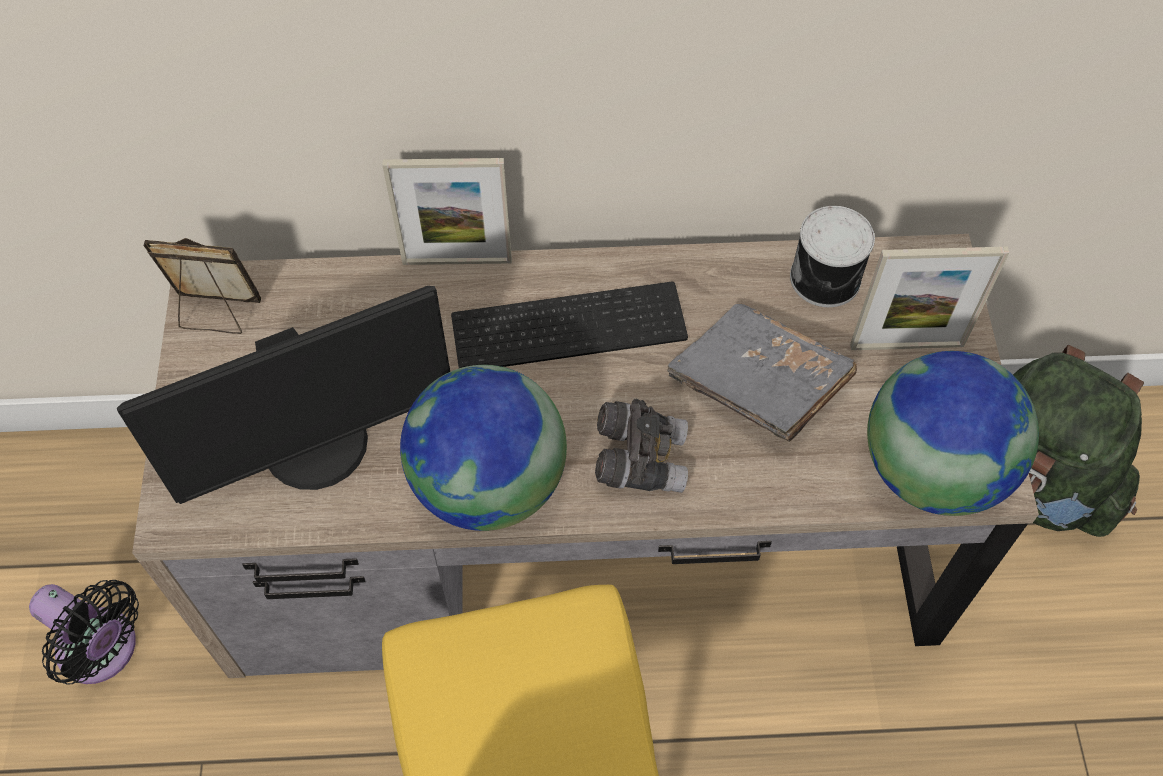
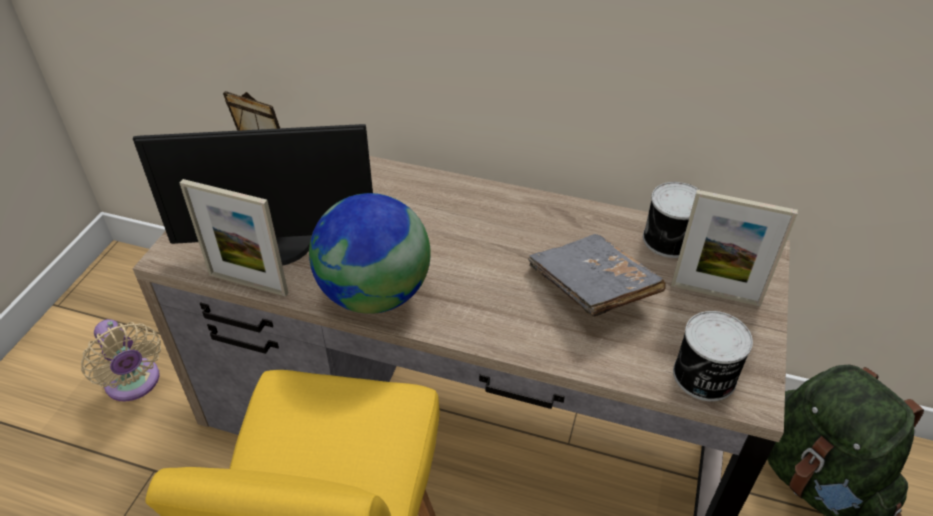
camera: 20 degrees right, 15 degrees down
black fan [29,580,139,685] -> beige fan [81,319,161,401]
picture frame [382,158,512,265] -> picture frame moved to [179,179,289,297]
keyboard [451,282,688,368] -> none
grey binoculars [595,398,688,493] -> none
globe [867,351,1039,516] -> can [673,311,753,401]

